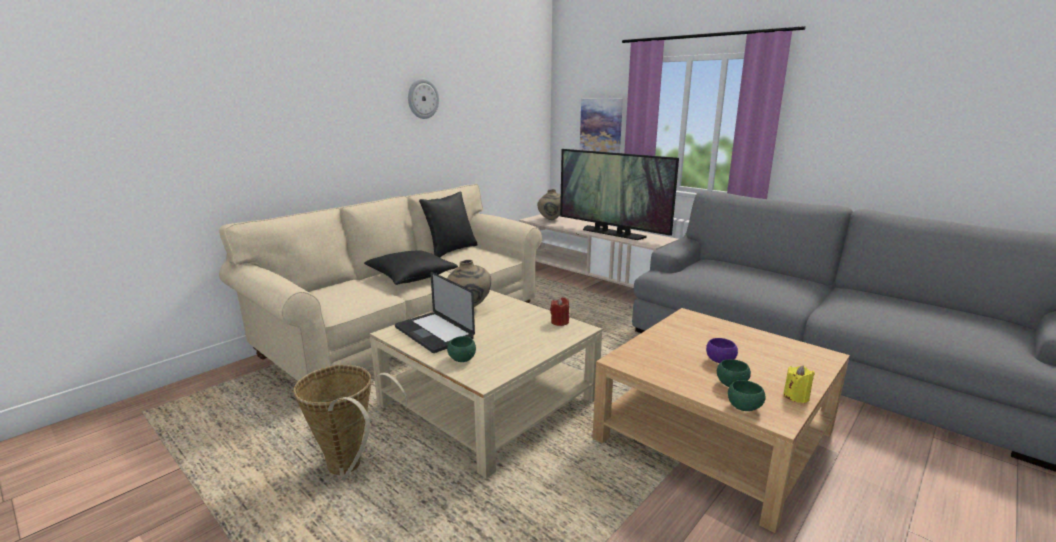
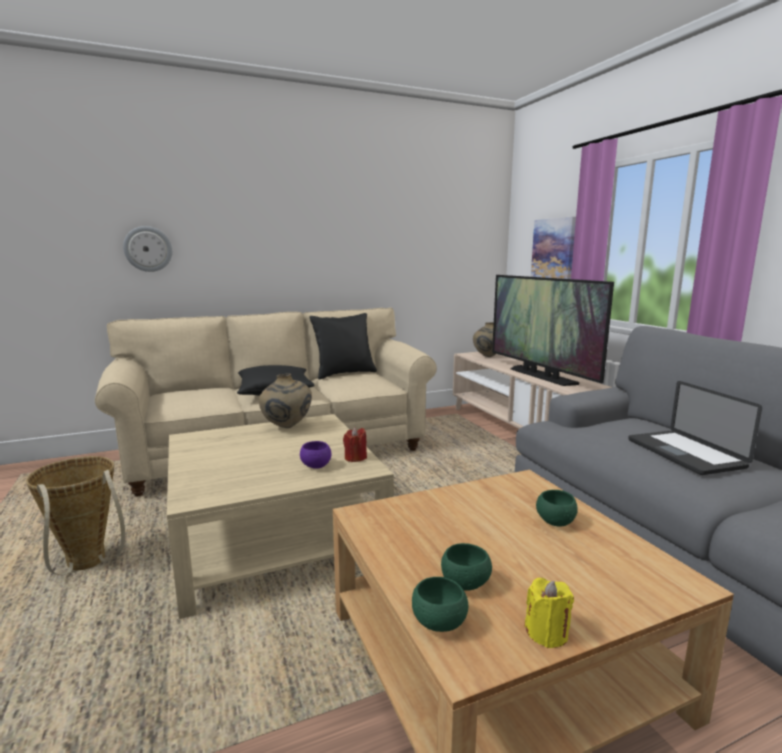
camera: 25 degrees right, 5 degrees down
laptop [395,272,475,353] -> laptop moved to [628,381,762,475]
wall clock [408,79,439,119] -> wall clock moved to [123,226,172,272]
green bowl [447,336,476,362] -> green bowl moved to [536,490,578,527]
purple bowl [706,338,738,363] -> purple bowl moved to [300,441,331,469]

